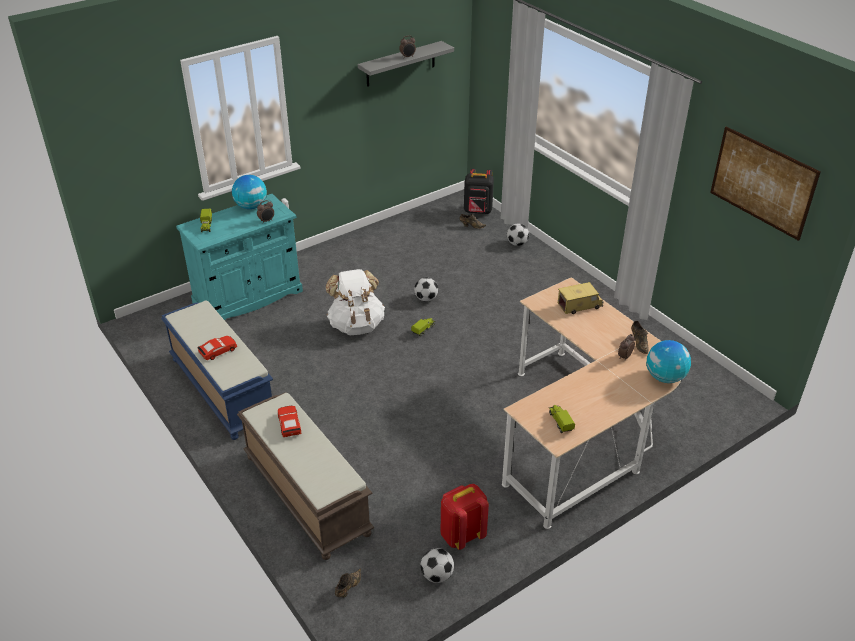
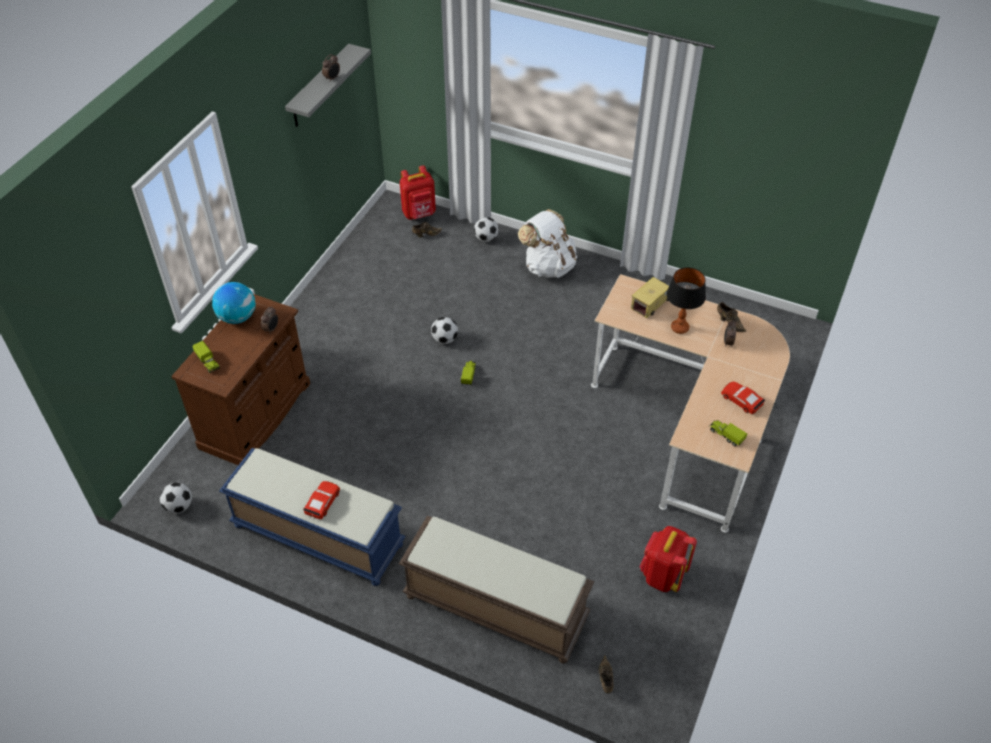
camera: 30 degrees left, 10 degrees up
turquoise cabinet [176,194,303,320] -> brown cabinet [171,294,310,465]
red toy car [278,406,301,437] -> red toy car moved to [721,381,765,414]
white backpack [326,269,385,335] -> white backpack moved to [518,209,577,278]
football [421,548,454,583] -> football moved to [160,482,192,514]
black backpack [464,169,494,214] -> red backpack [400,165,436,220]
globe [646,340,691,383] -> none
picture [710,126,821,241] -> none
none -> table lamp [667,267,706,334]

